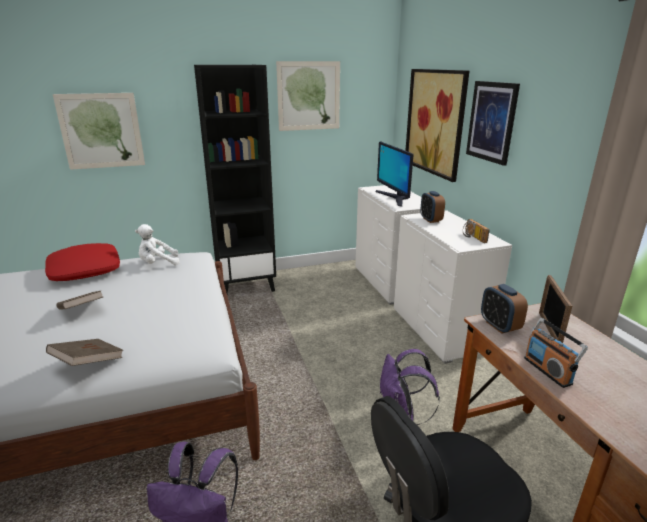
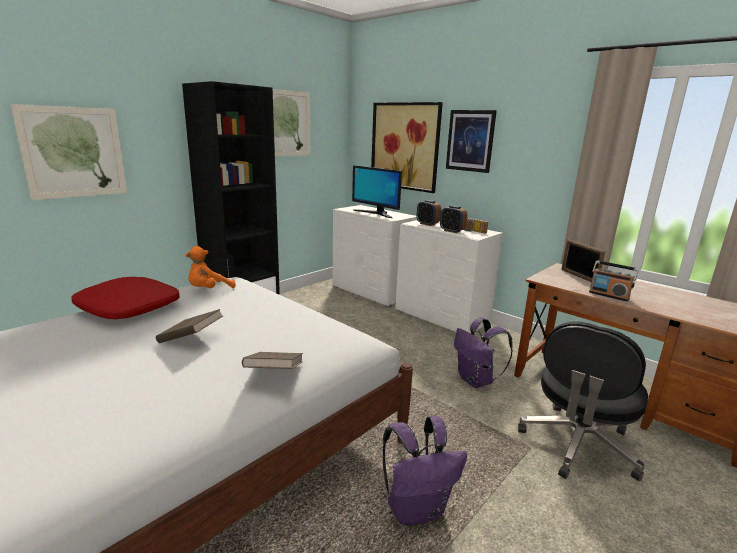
camera: 30 degrees left, 5 degrees down
white plush toy [135,224,180,266] -> orange plush toy [186,246,236,288]
alarm clock [481,284,528,334] -> alarm clock moved to [440,205,467,233]

